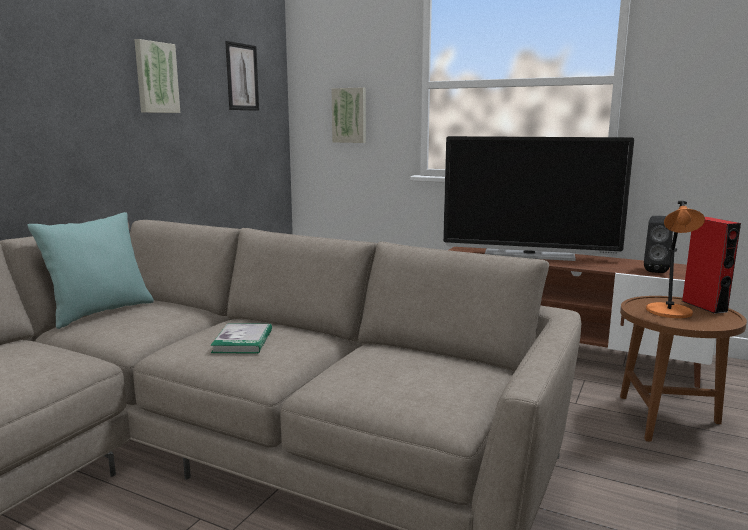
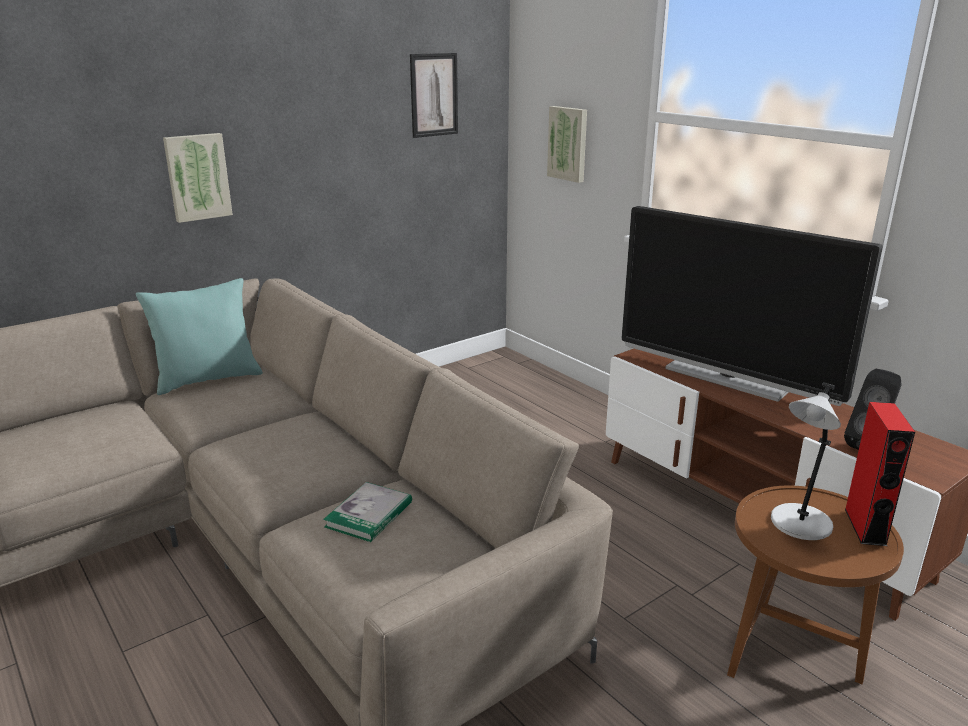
camera: 25 degrees right, 10 degrees up
picture [134,39,180,113] -> picture moved to [163,133,233,223]
book [210,323,272,354] -> book moved to [323,482,412,542]
orange table lamp [646,201,705,318] -> grey table lamp [771,382,841,540]

